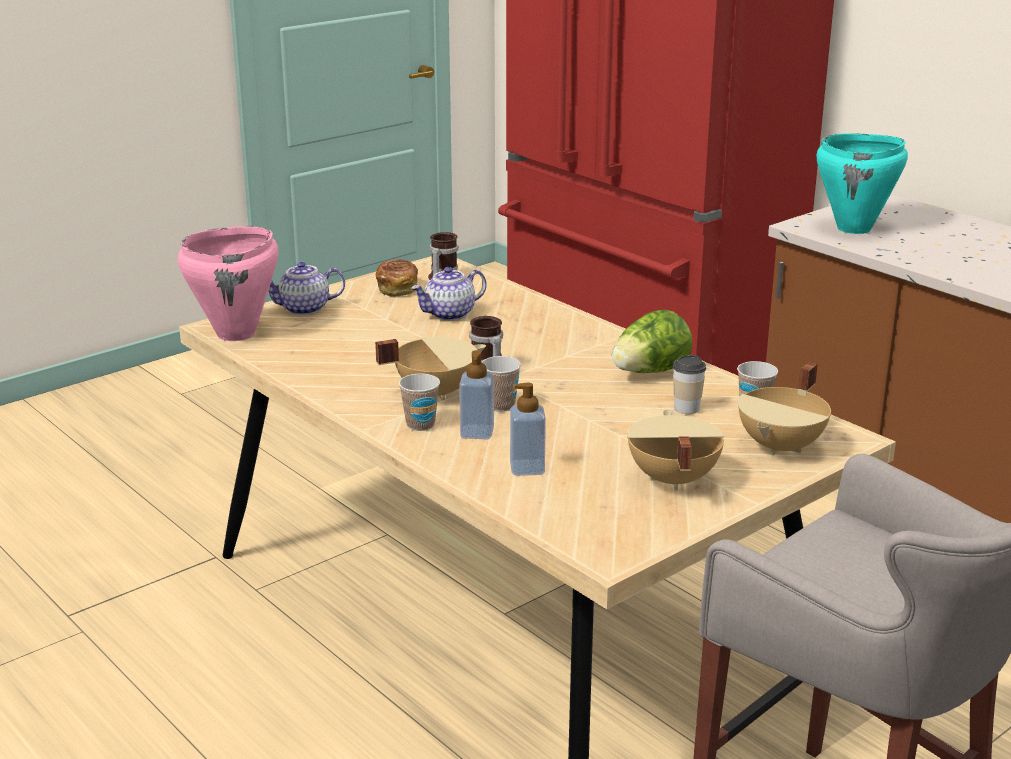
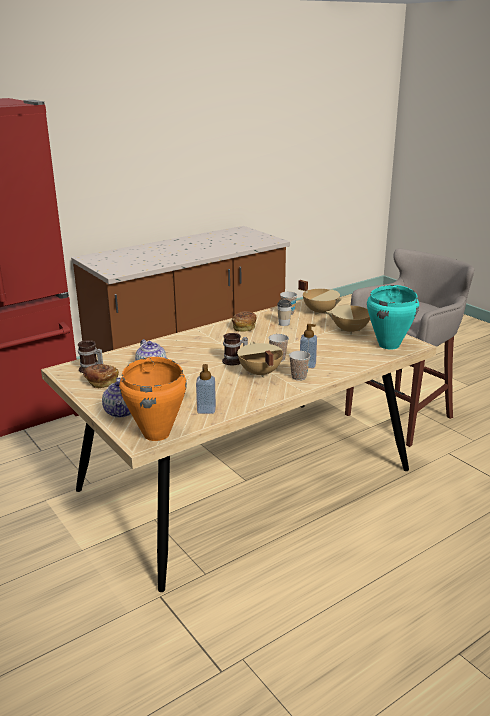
camera: 85 degrees left, 0 degrees up
pink cooking pot [178,226,279,341] -> orange cooking pot [119,357,187,441]
soap dispenser [510,383,546,476] -> soap dispenser moved to [196,364,216,414]
lettuce [612,310,692,373] -> bread [232,311,257,332]
turquoise cooking pot [817,133,908,234] -> turquoise cooking pot moved to [367,285,419,350]

